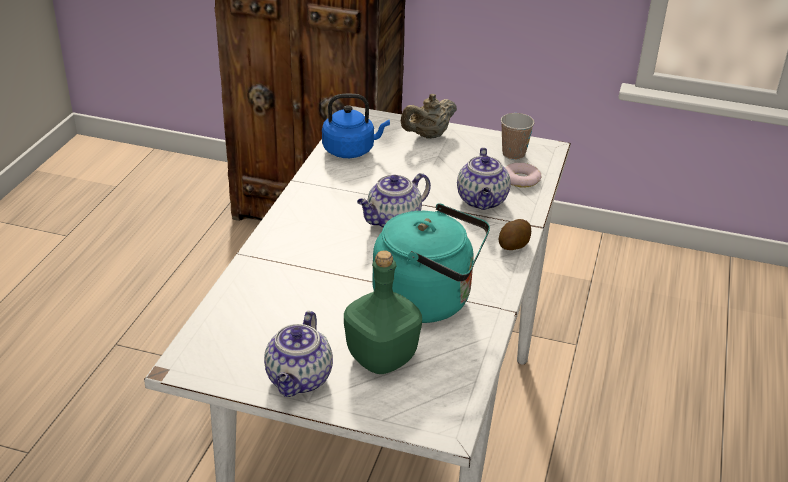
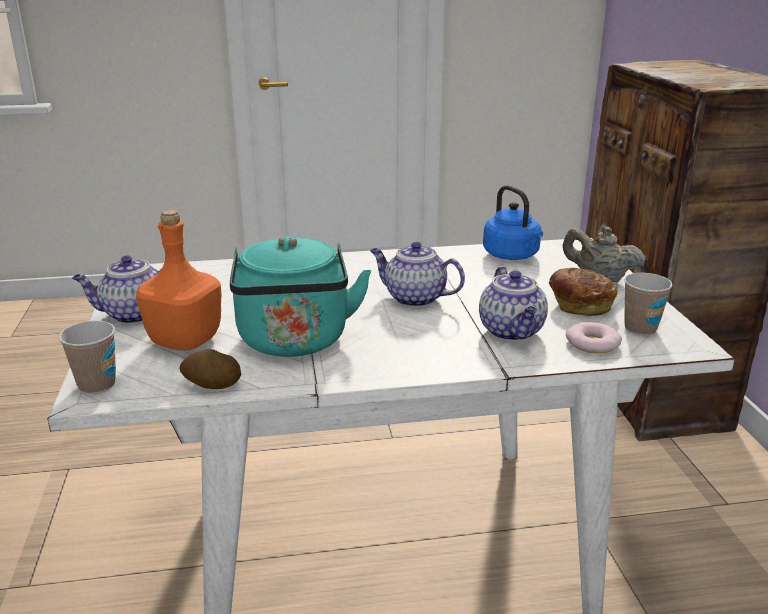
camera: 65 degrees right, 10 degrees down
green bottle [344,250,422,374] -> orange bottle [136,210,221,350]
teapot [457,148,511,210] -> teapot turned 75 degrees counterclockwise [479,266,548,341]
potato [499,219,531,250] -> potato moved to [180,349,241,389]
none -> cup [59,321,116,394]
none -> bread [549,268,618,316]

